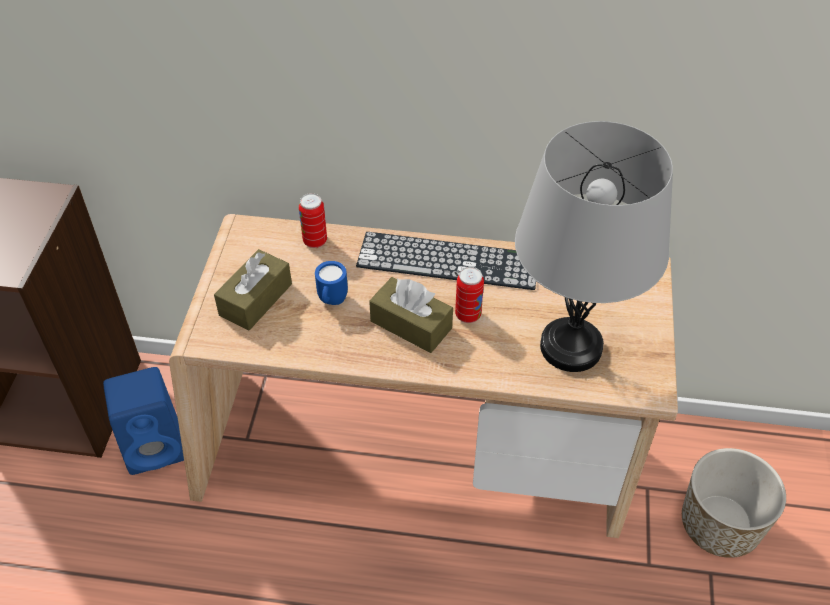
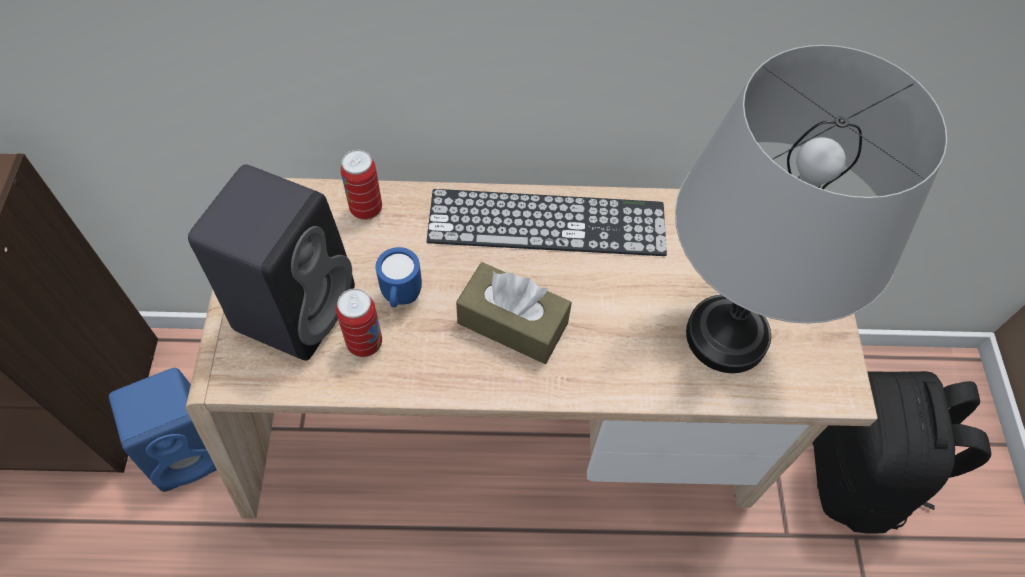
camera: 10 degrees left, 10 degrees up
brown tissue box [214,249,292,330] -> black speaker [188,164,355,361]
can [455,267,484,323] -> can moved to [336,288,382,357]
planter [682,448,786,558] -> black backpack [813,371,991,534]

